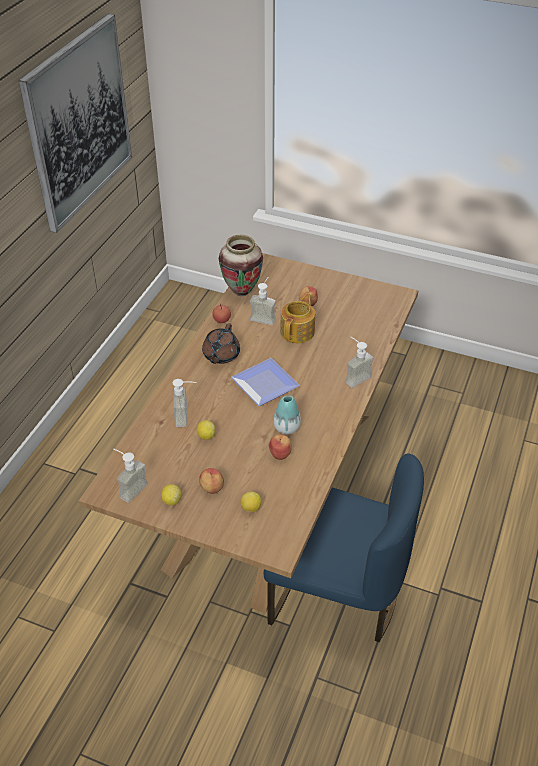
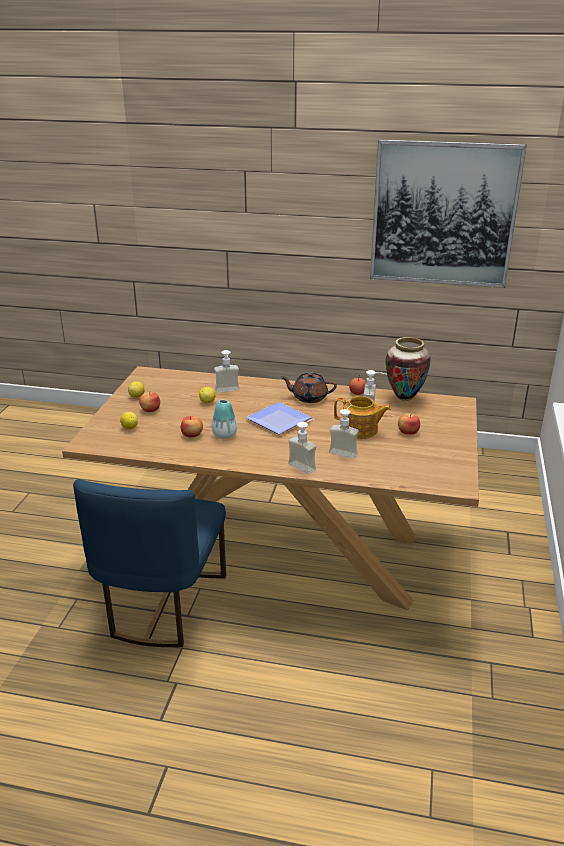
camera: 80 degrees right, 15 degrees down
soap dispenser [114,449,148,503] -> soap dispenser moved to [329,405,359,459]

